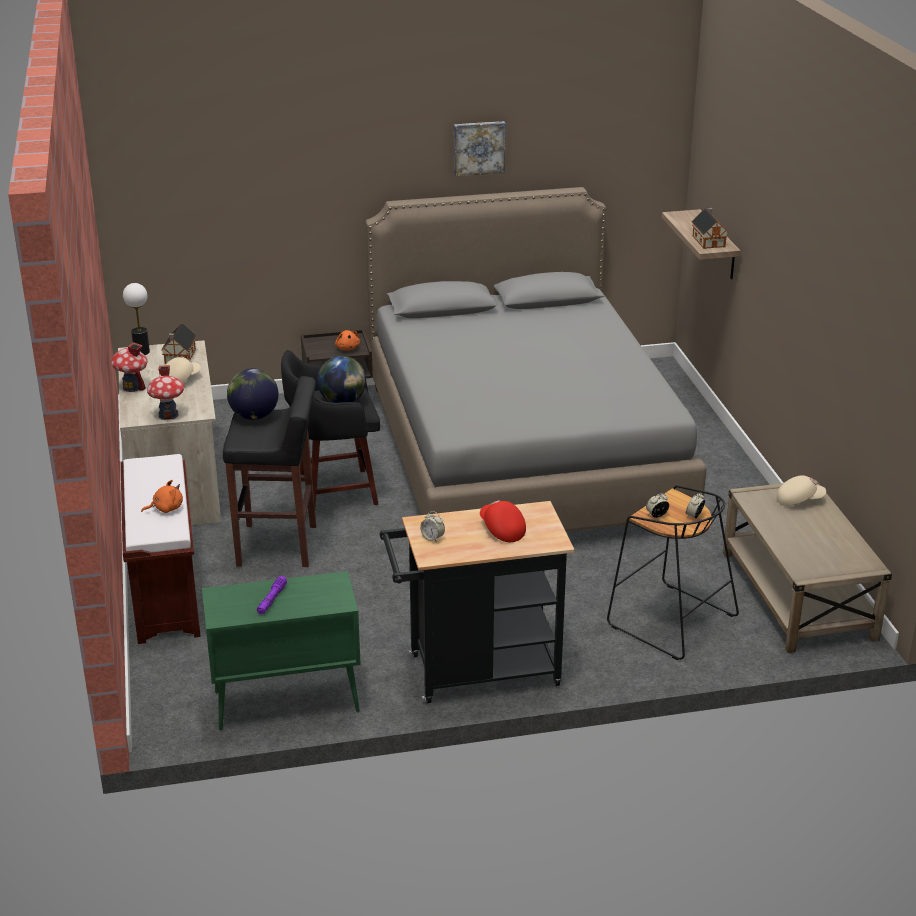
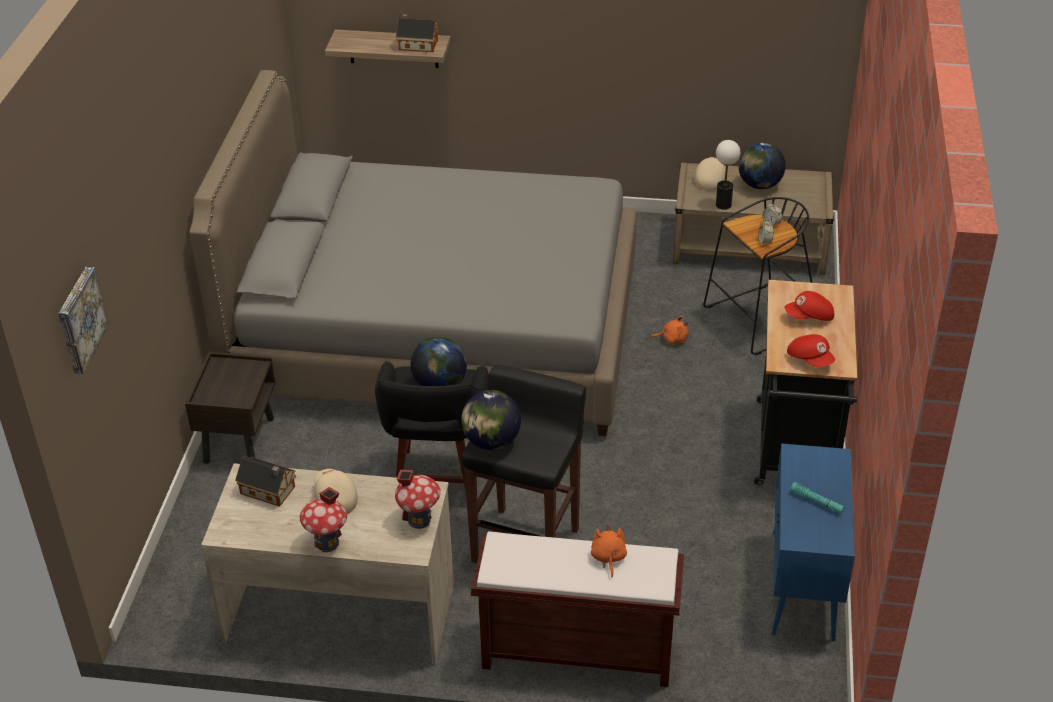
camera: 70 degrees left, 10 degrees up
table lamp [123,283,150,355] -> table lamp moved to [716,140,740,210]
green cabinet [202,571,361,731] -> blue cabinet [771,443,855,642]
purple flashlight [257,576,287,614] -> turquoise flashlight [790,482,845,514]
orange plush toy [335,330,360,351] -> orange plush toy moved to [651,316,689,344]
alarm clock [420,511,445,543] -> red cap [787,334,835,367]
picture [454,121,505,176] -> picture moved to [58,267,109,374]
none -> globe [739,143,786,189]

